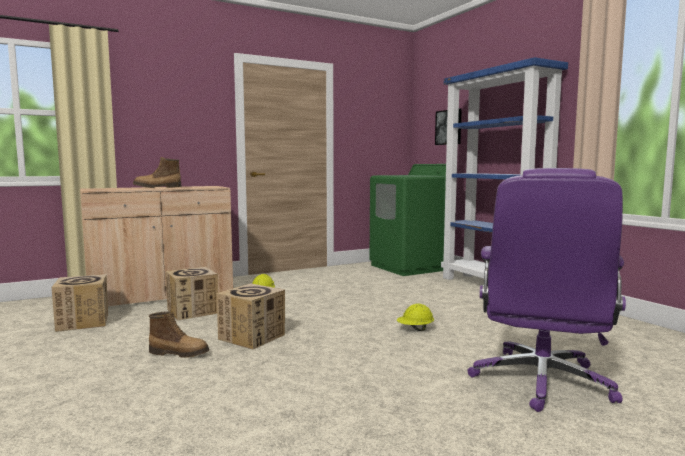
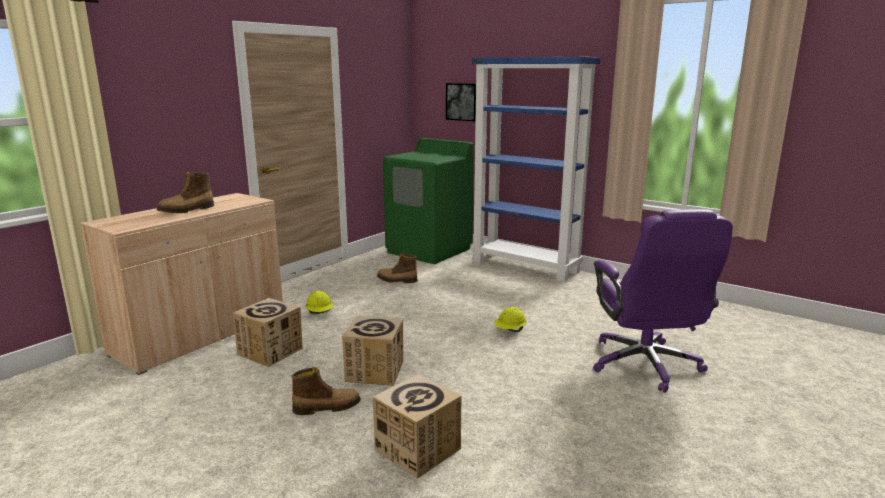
camera: 25 degrees left, 10 degrees up
cardboard box [52,274,108,332] -> cardboard box moved to [373,374,461,479]
none -> boot [377,253,418,283]

